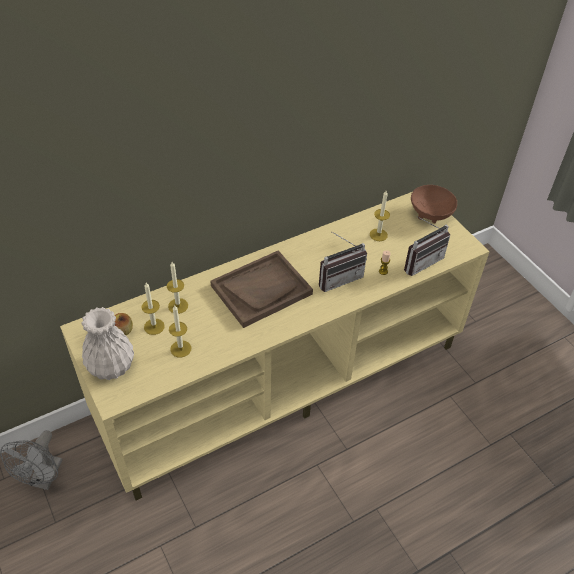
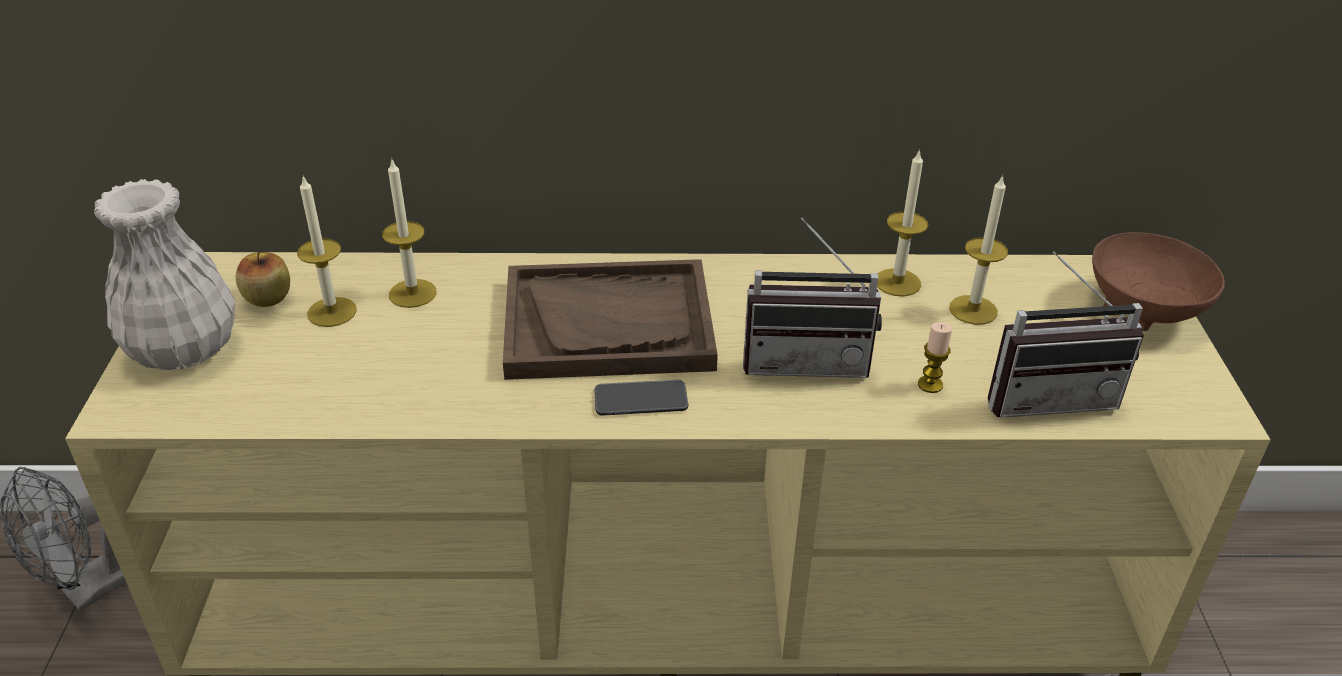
camera: 30 degrees right, 10 degrees down
candle [169,305,191,357] -> candle moved to [877,149,928,296]
none -> phone [594,380,688,416]

